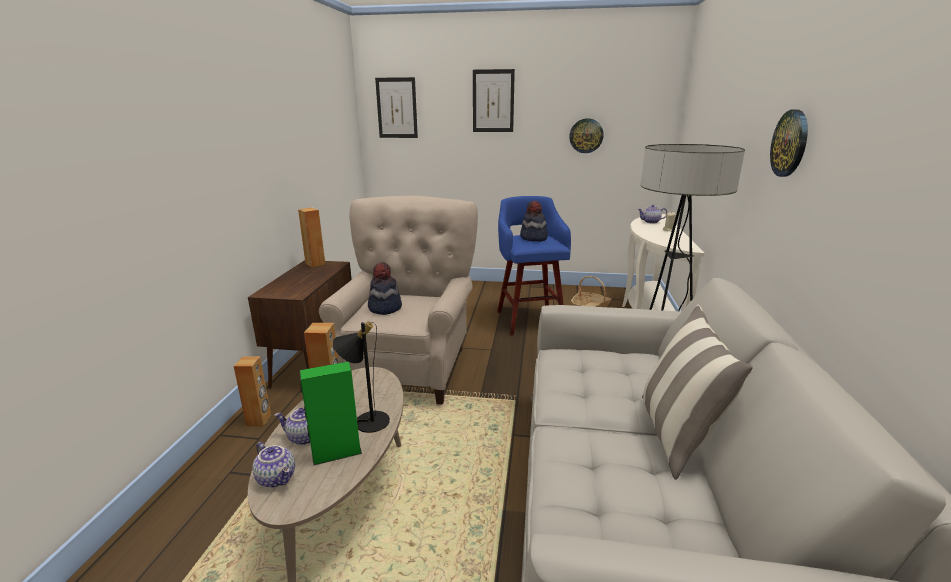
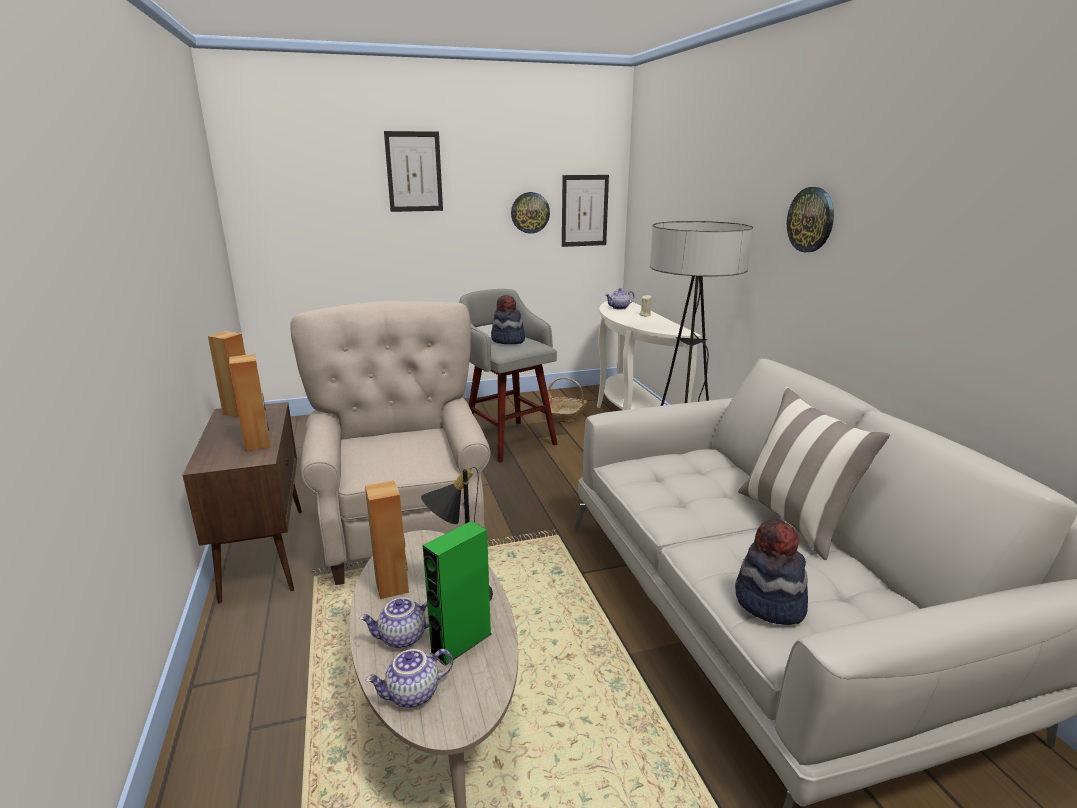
camera: 25 degrees left, 0 degrees up
brown speaker [234,356,271,426] -> brown speaker moved to [229,354,271,452]
teapot [252,442,295,488] -> teapot turned 135 degrees clockwise [365,649,453,708]
hat [368,262,402,315] -> hat moved to [735,519,808,625]
picture [375,77,418,138] -> picture moved to [562,175,609,247]
blue stool [497,196,571,335] -> grey stool [459,289,558,463]

